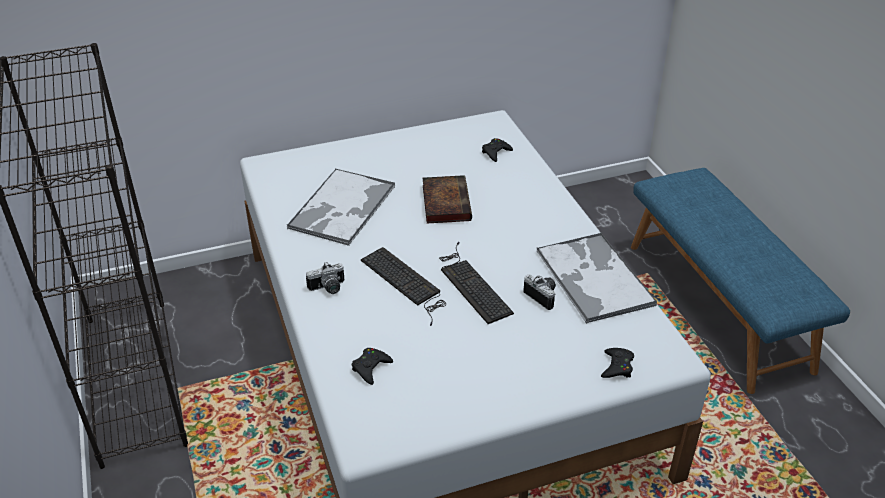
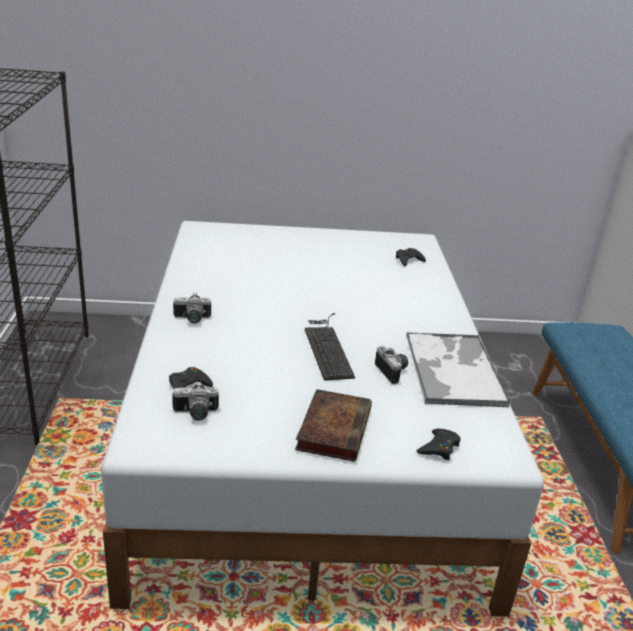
camera: 15 degrees right, 10 degrees down
tray [286,169,396,246] -> none
keyboard [361,247,446,326] -> none
book [423,175,472,224] -> book moved to [295,389,372,462]
none -> camera [172,382,219,421]

